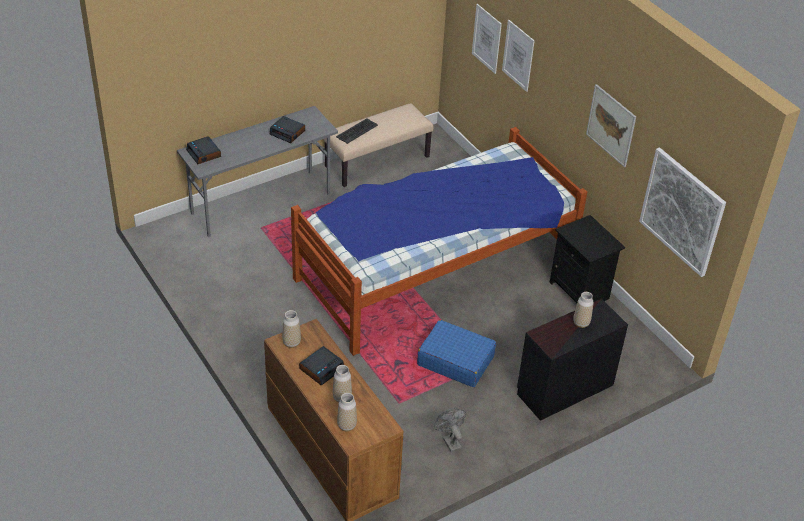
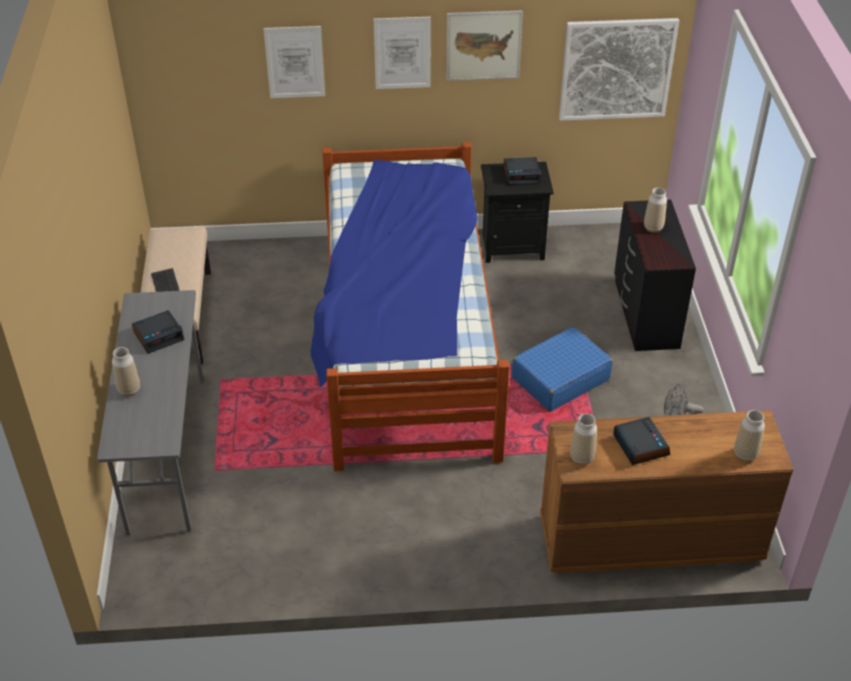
camera: 60 degrees left, 0 degrees up
alarm clock [186,136,221,164] -> alarm clock moved to [504,157,541,185]
vase [333,365,352,403] -> vase moved to [112,347,140,396]
picture [472,4,502,74] -> picture moved to [374,17,431,89]

